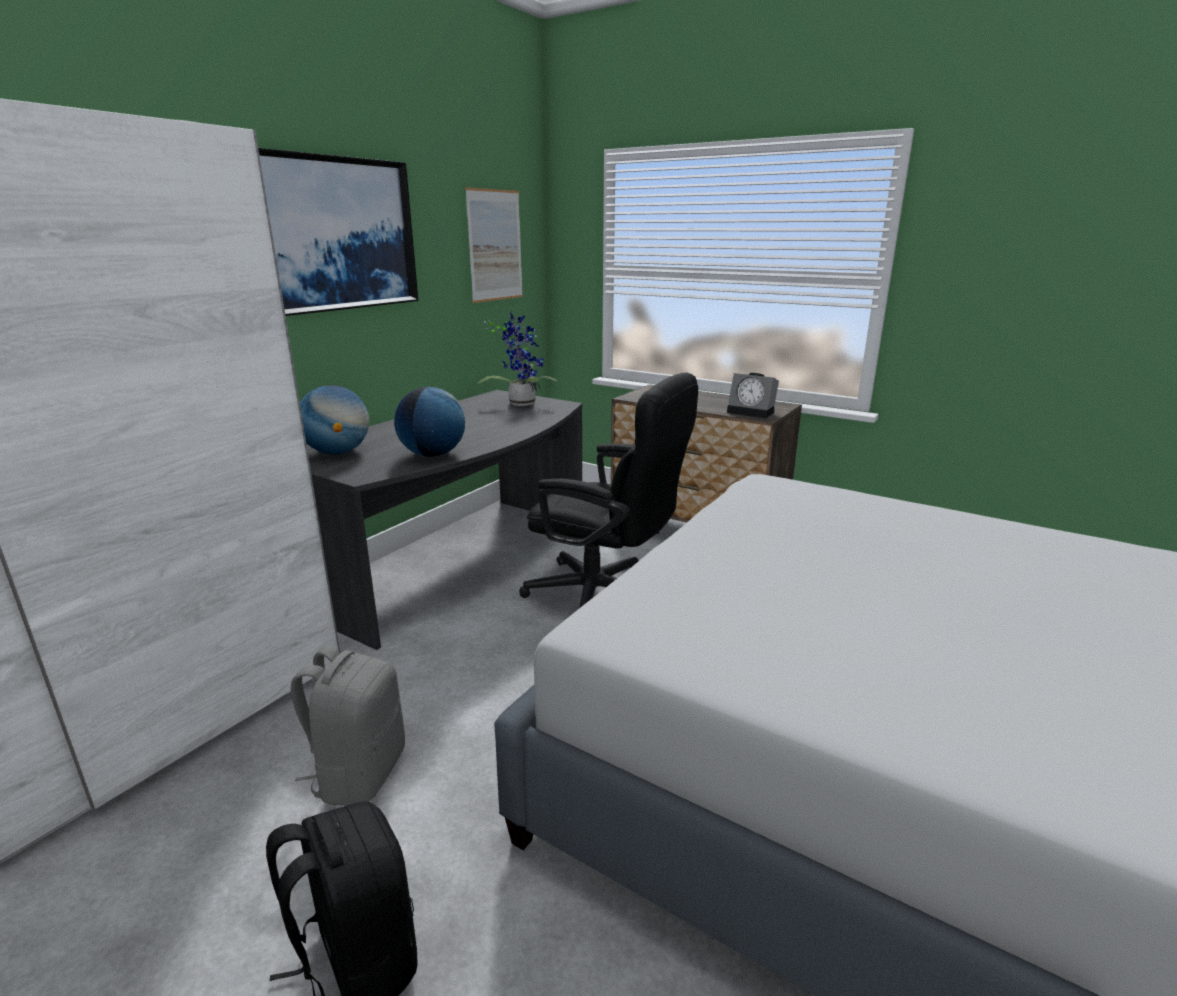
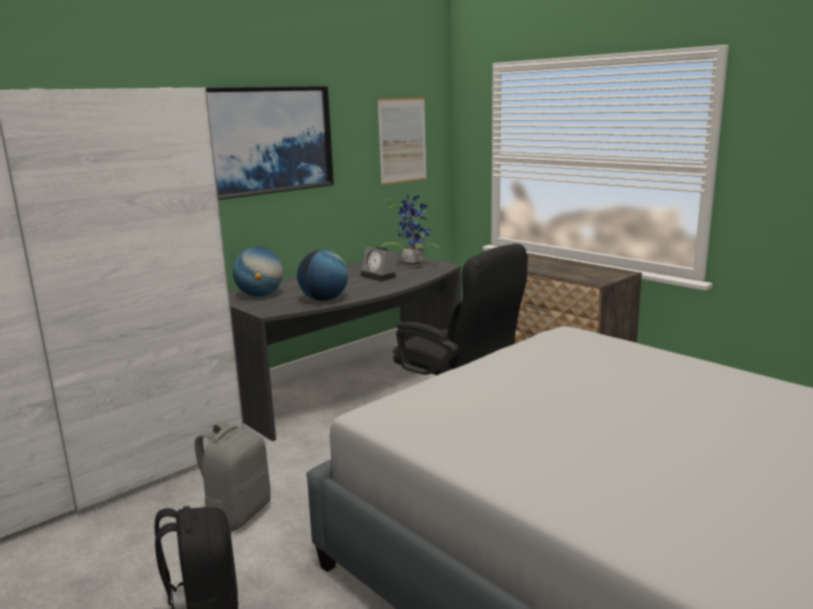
camera: 15 degrees right, 5 degrees down
alarm clock [727,373,779,418] -> alarm clock moved to [361,246,398,281]

